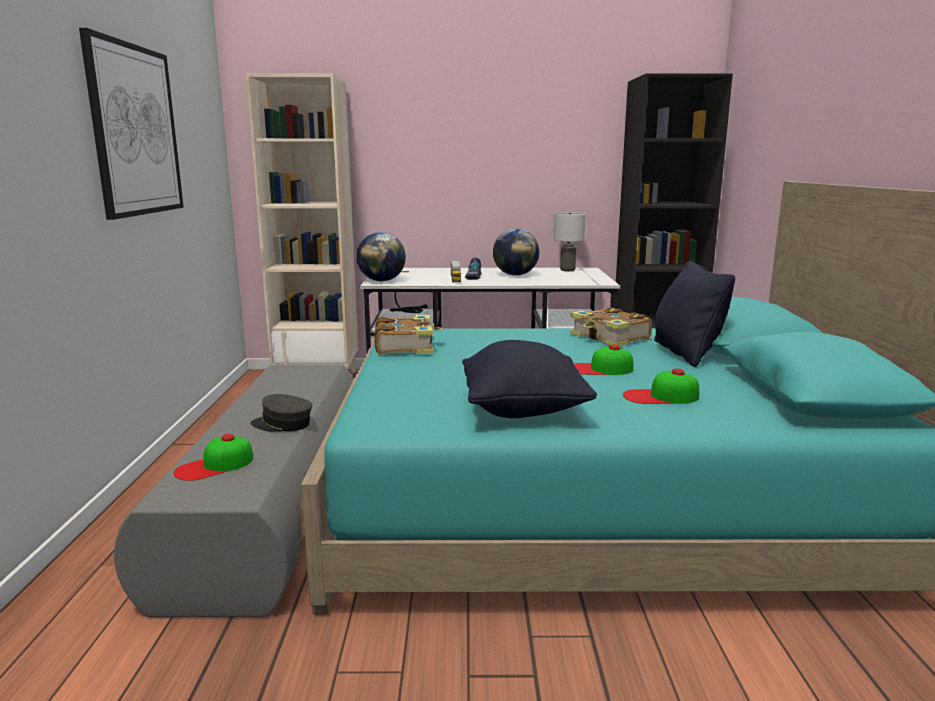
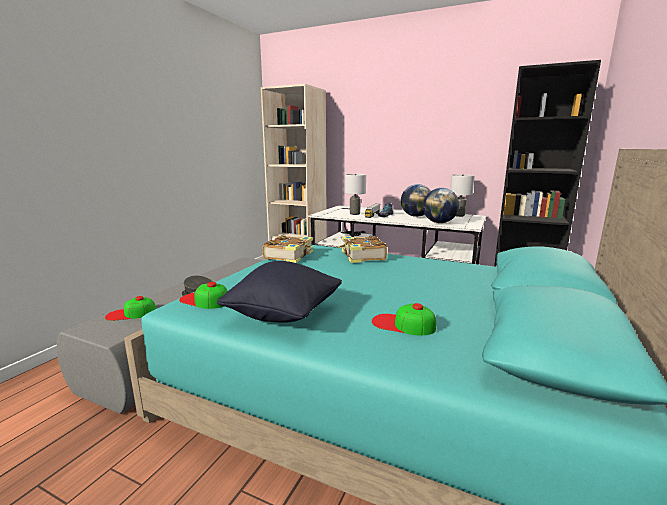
camera: 25 degrees right, 0 degrees up
picture [79,28,184,220] -> none
globe [356,232,406,281] -> globe moved to [423,188,459,223]
book [570,307,652,346] -> book moved to [338,236,387,263]
cap [573,345,633,375] -> cap moved to [179,282,228,309]
black pillow [654,261,735,367] -> none
none -> white table lamp [345,174,366,215]

